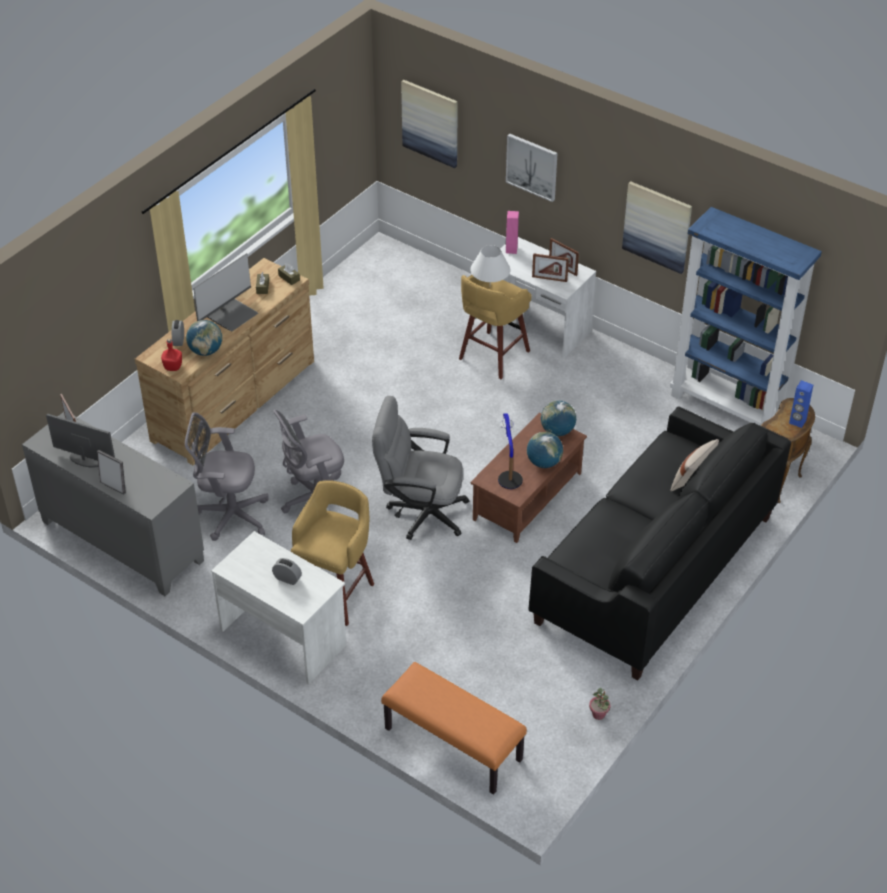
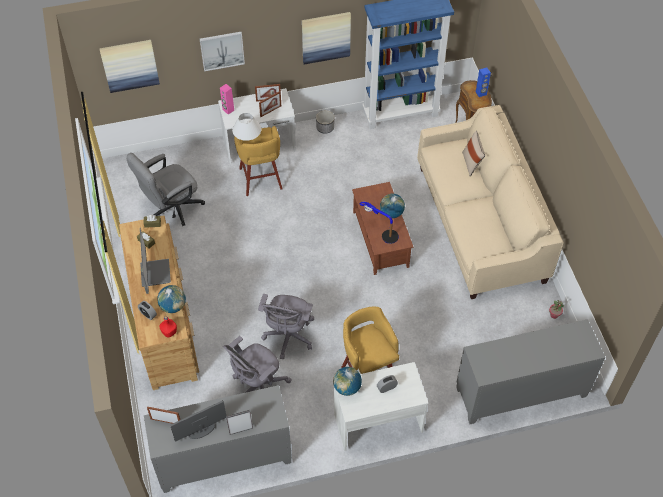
camera: 50 degrees left, 10 degrees up
grey office chair [372,396,469,540] -> grey office chair moved to [126,153,205,226]
orange bench [381,662,527,795] -> grey cabinet [456,319,606,424]
black sofa [528,406,791,680] -> beige sofa [417,105,564,299]
globe [541,401,576,436] -> globe moved to [333,367,362,396]
none -> planter [316,110,335,134]

